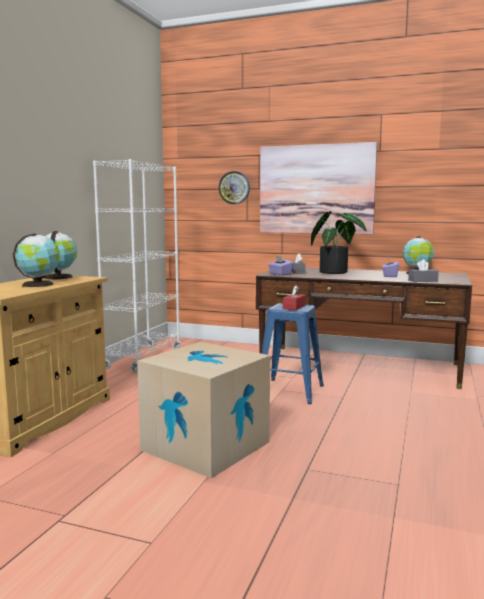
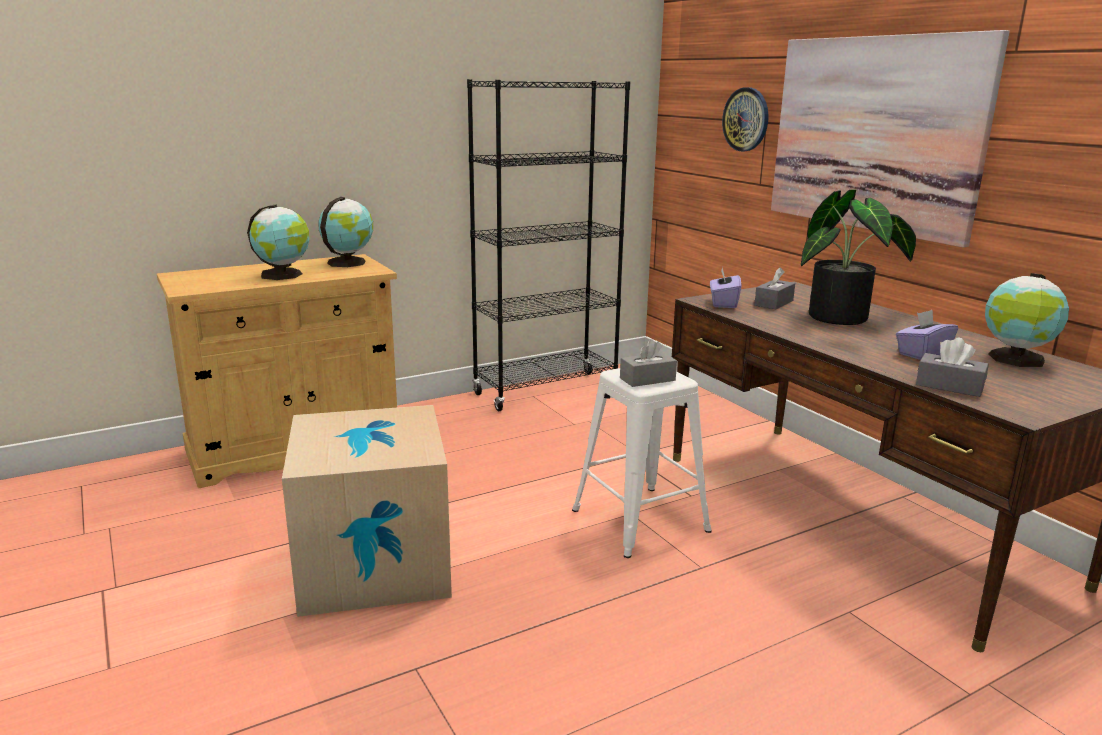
camera: 40 degrees right, 10 degrees up
white bookcase [93,159,181,373] -> black bookcase [467,79,630,411]
blue stool [262,303,324,404] -> white stool [572,368,712,558]
red tissue box [283,285,306,310] -> grey tissue box [620,339,677,387]

